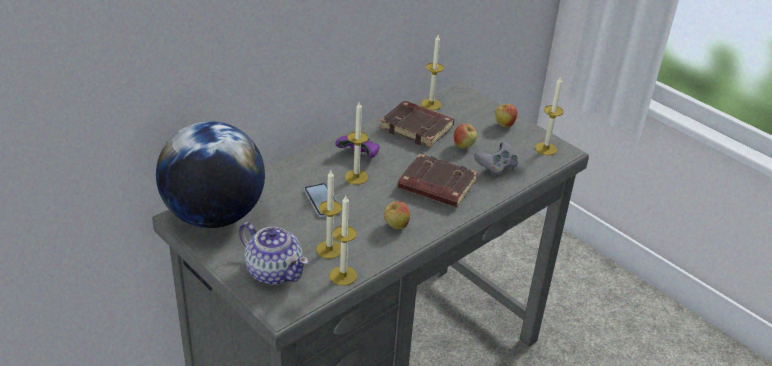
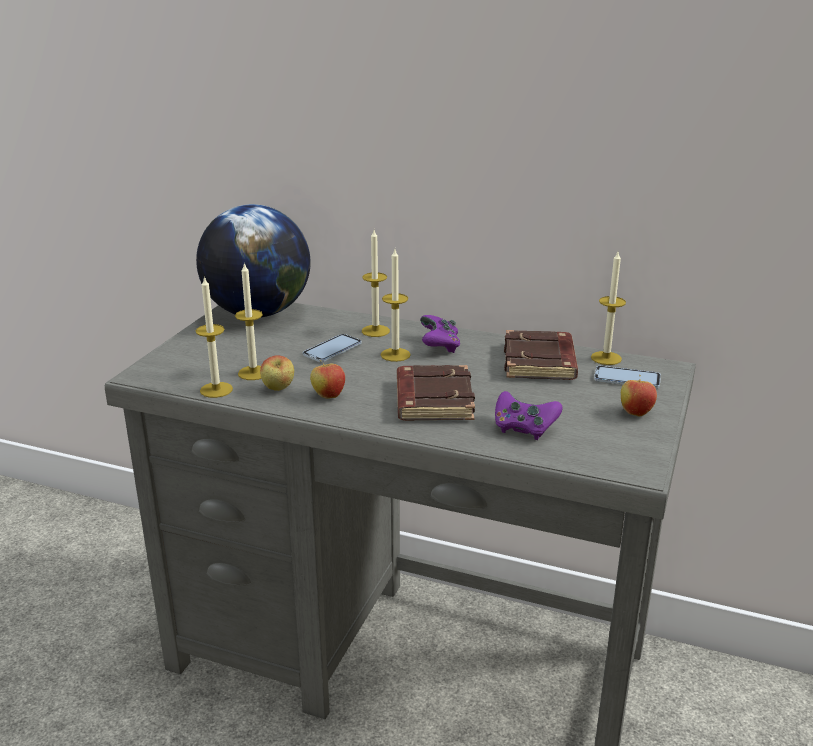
camera: 65 degrees right, 10 degrees down
teapot [239,222,309,285] -> none
apple [454,124,477,149] -> apple moved to [260,355,294,391]
grey game controller [474,141,518,177] -> purple game controller [495,391,563,440]
candle [535,76,564,155] -> candle moved to [362,230,390,337]
none -> phone [594,366,661,388]

